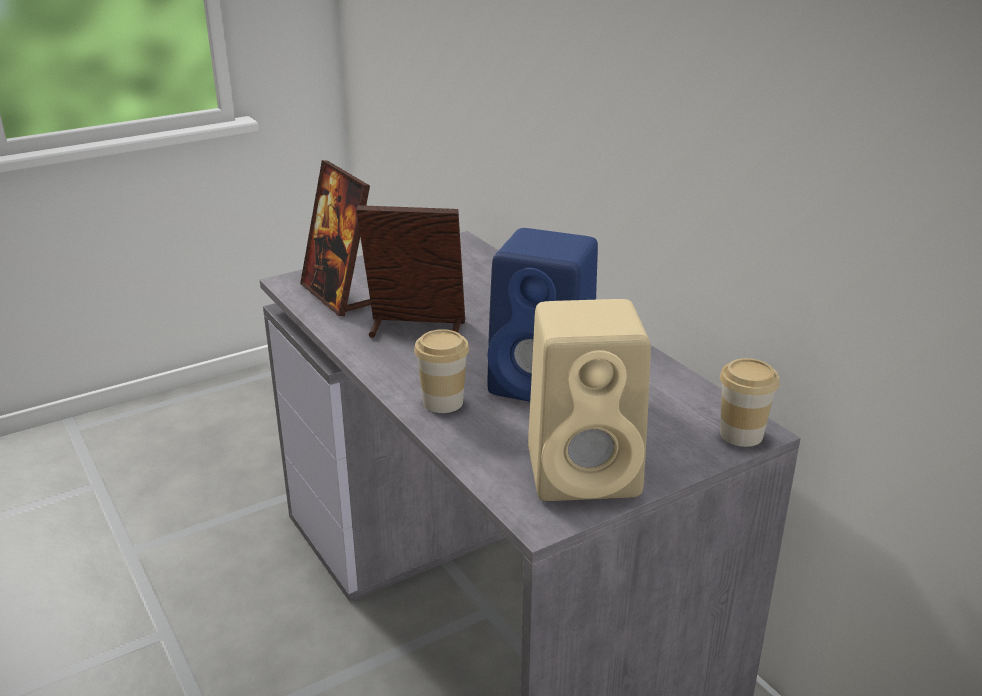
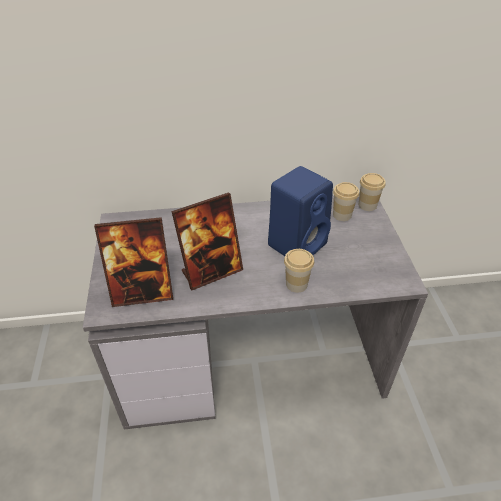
camera: 65 degrees left, 15 degrees up
picture frame [356,205,465,338] -> picture frame turned 150 degrees counterclockwise [171,192,243,290]
beige speaker [528,299,651,501] -> none
none -> cup [333,182,359,221]

